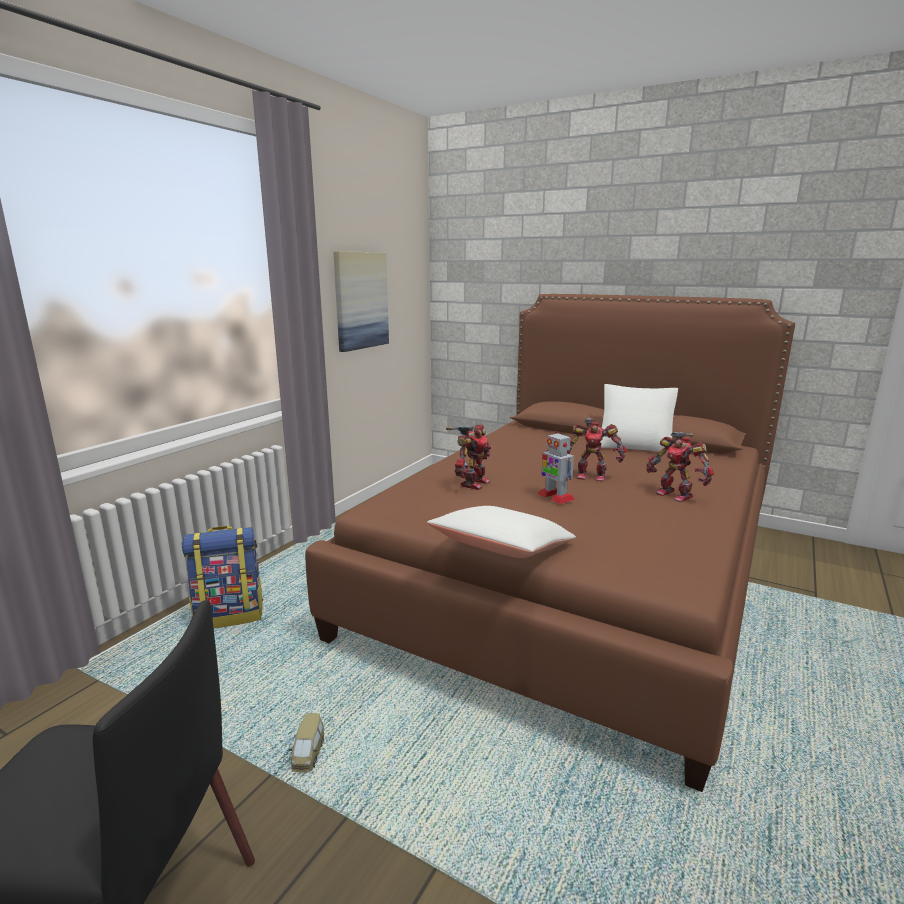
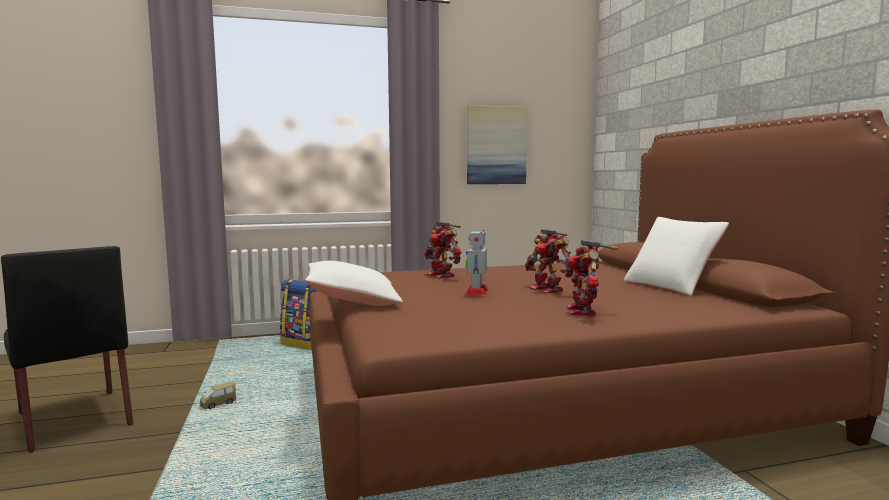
camera: 45 degrees right, 10 degrees down
toy robot [446,425,492,490] -> toy robot turned 75 degrees clockwise [424,221,462,278]

